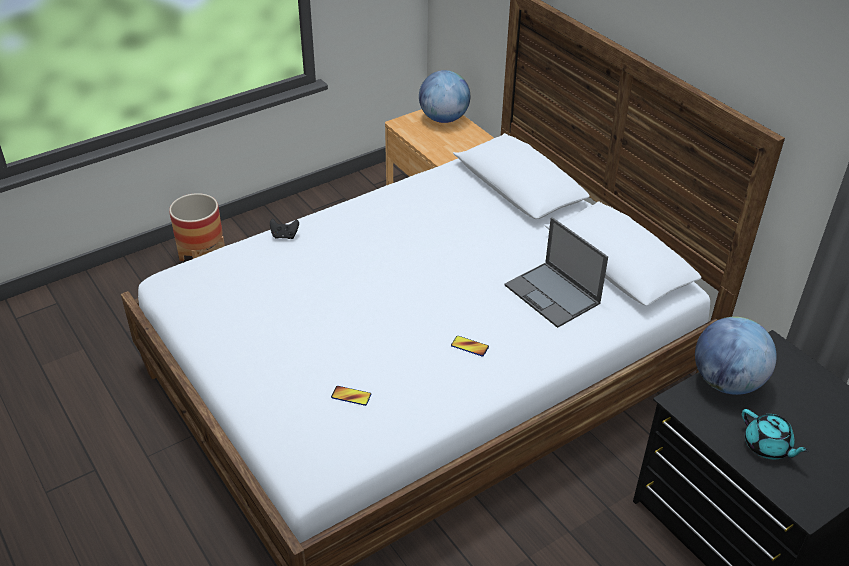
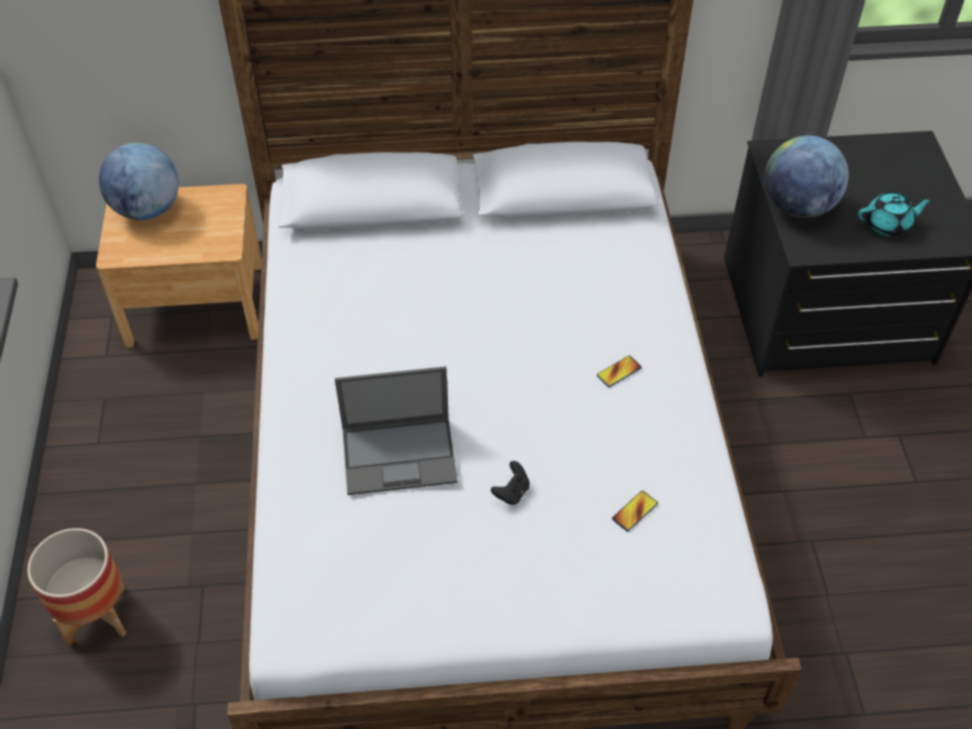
camera: 60 degrees left, 10 degrees up
black game controller [270,219,299,239] -> black game controller moved to [491,461,530,505]
laptop [505,217,608,328] -> laptop moved to [335,366,458,495]

